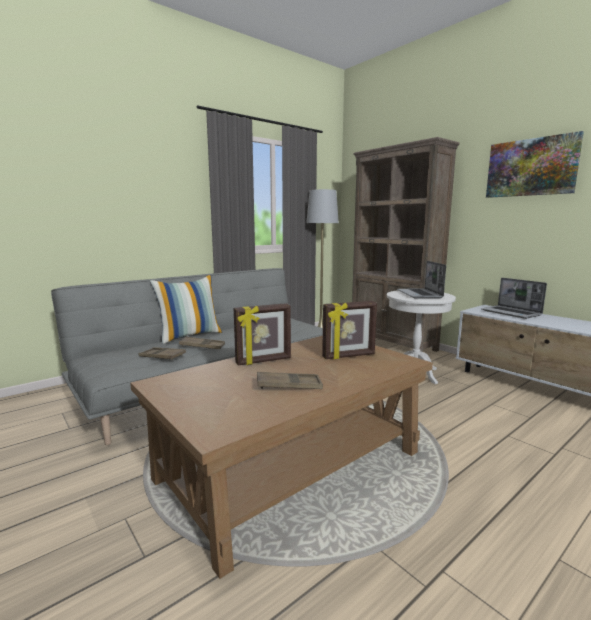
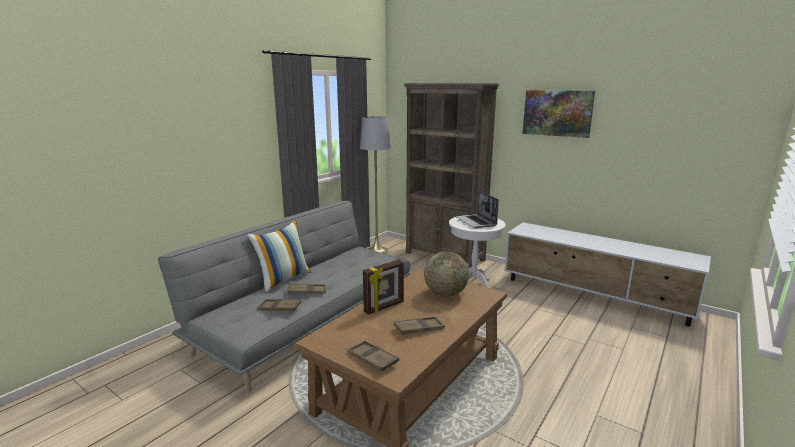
camera: 15 degrees left, 5 degrees up
picture frame [322,301,377,359] -> globe [424,251,469,297]
laptop [481,278,547,319] -> none
none -> brown tray [348,340,399,371]

